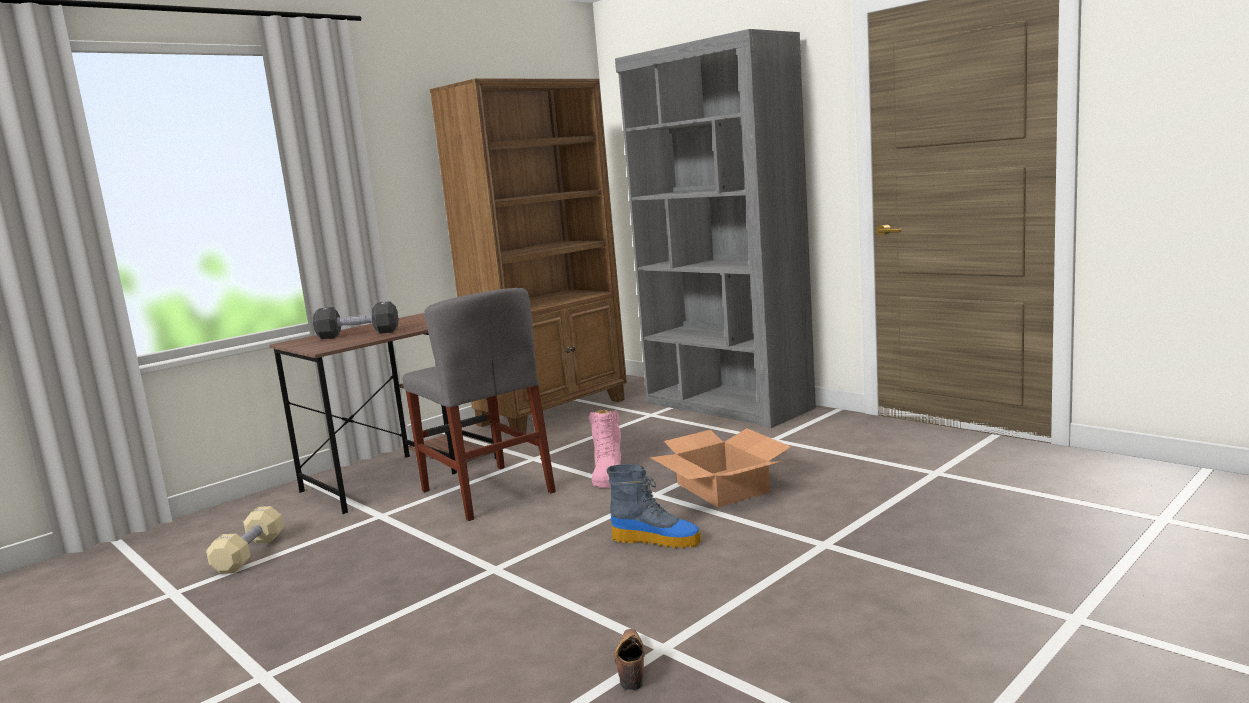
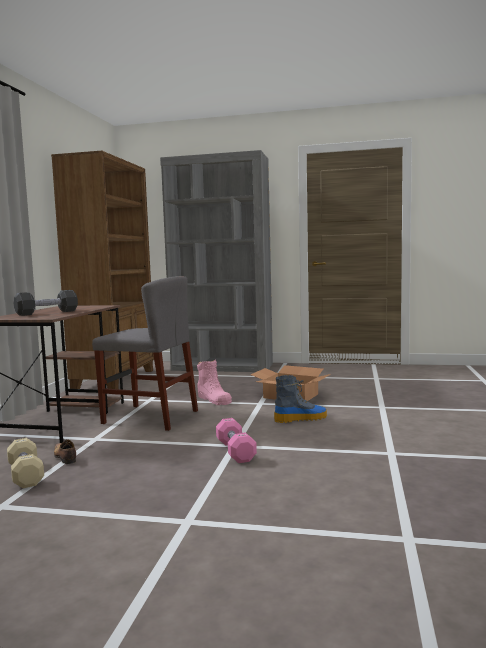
camera: 35 degrees left, 5 degrees down
shoe [614,629,645,690] -> shoe moved to [54,440,76,464]
none -> pink dumbbell [216,418,257,463]

